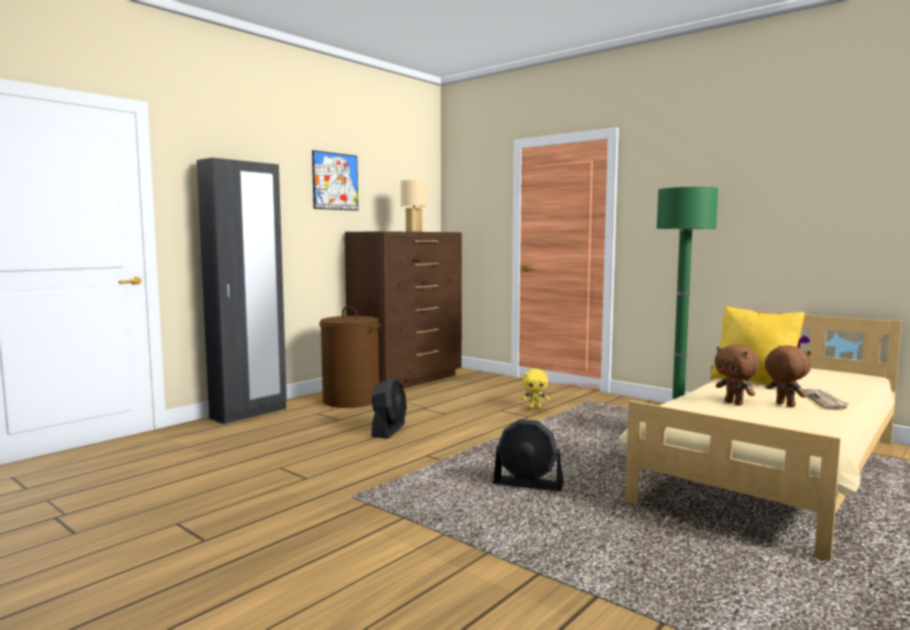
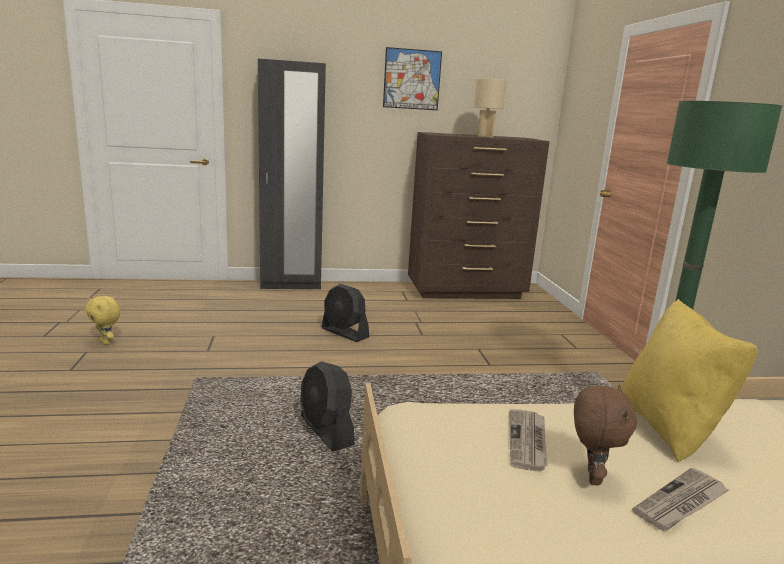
camera: 40 degrees right, 10 degrees up
brown laundry basket [319,306,382,408] -> none
black fan [371,377,407,438] -> black fan turned 75 degrees clockwise [321,284,369,342]
yellow plush toy [521,369,549,409] -> yellow plush toy moved to [85,296,120,345]
brown plush toy [715,344,759,406] -> newspaper [509,409,547,472]

